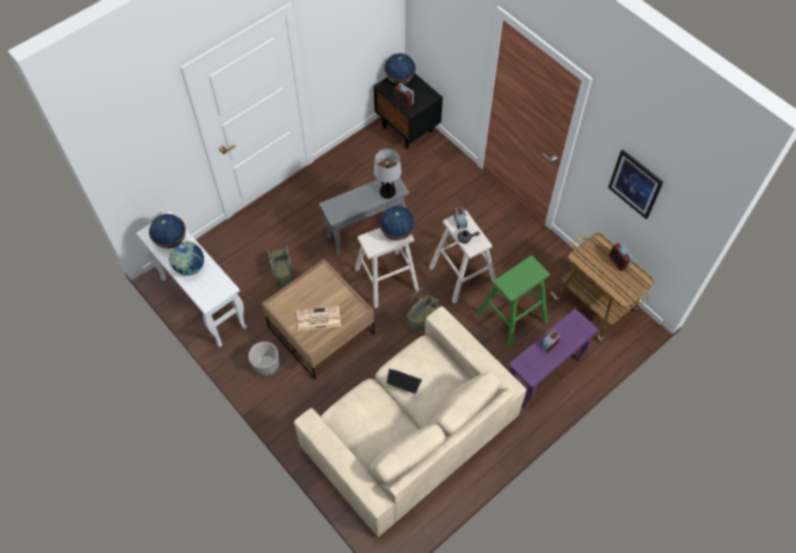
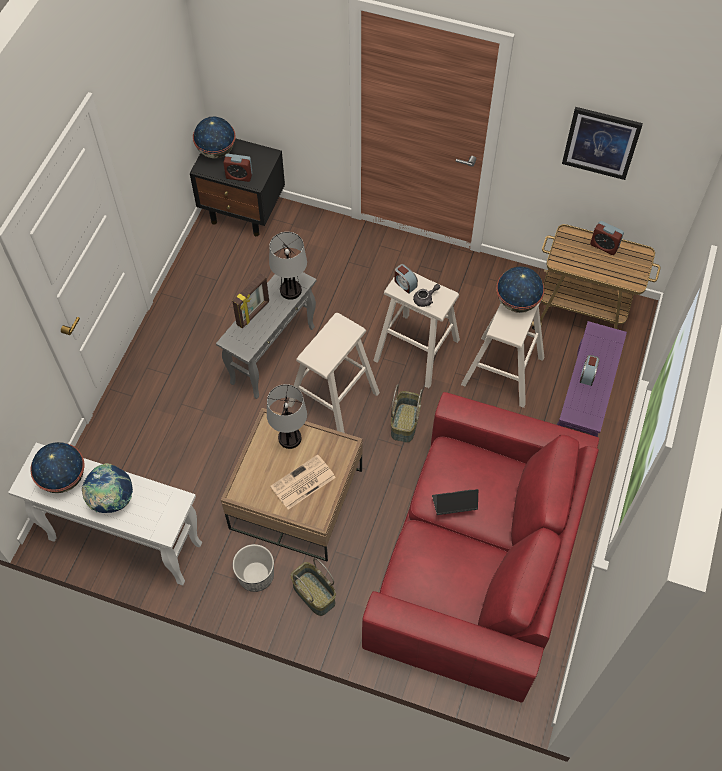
camera: 30 degrees left, 0 degrees up
basket [268,246,292,287] -> basket moved to [291,558,336,616]
beige sofa [294,306,527,537] -> red sofa [362,392,599,703]
globe [379,206,415,241] -> globe moved to [496,267,544,313]
green stool [477,256,550,349] -> beige stool [461,301,544,408]
none -> picture frame [232,273,269,328]
none -> table lamp [267,384,307,449]

